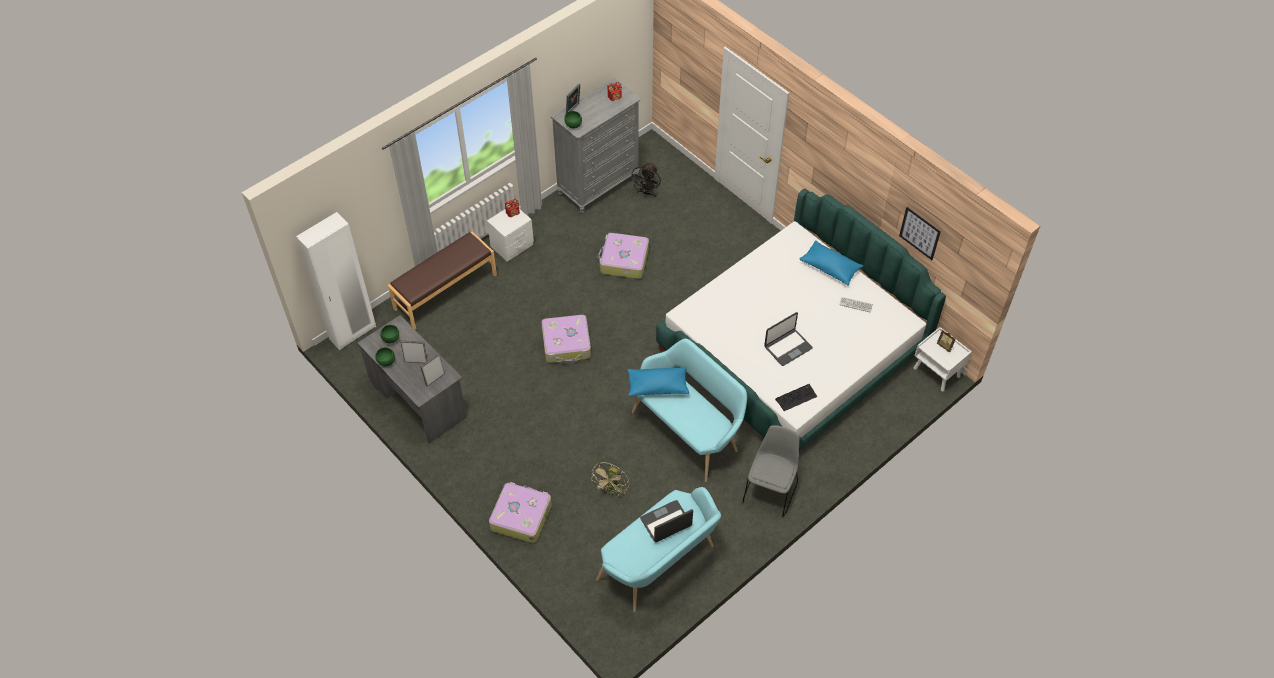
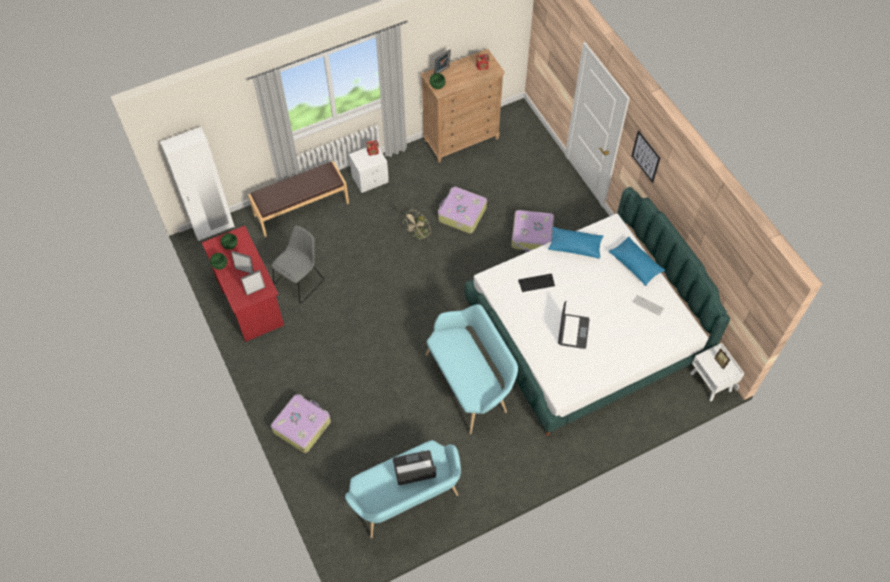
camera: 15 degrees right, 5 degrees up
grey desk [357,315,467,444] -> red desk [202,226,284,342]
suitcase [541,315,591,363] -> suitcase moved to [511,210,554,252]
grey dresser [551,78,640,213] -> brown dresser [421,49,505,163]
beige fan [592,462,629,497] -> beige fan moved to [403,209,432,241]
blue pillow [627,366,689,396] -> blue pillow moved to [548,227,603,259]
black fan [630,162,661,197] -> none
grey chair [742,425,800,517] -> grey chair moved to [272,226,324,303]
laptop [764,312,812,366] -> laptop turned 60 degrees counterclockwise [558,301,590,349]
keyboard [775,384,817,411] -> keyboard moved to [518,274,555,292]
picture [899,207,941,260] -> picture moved to [631,130,660,183]

